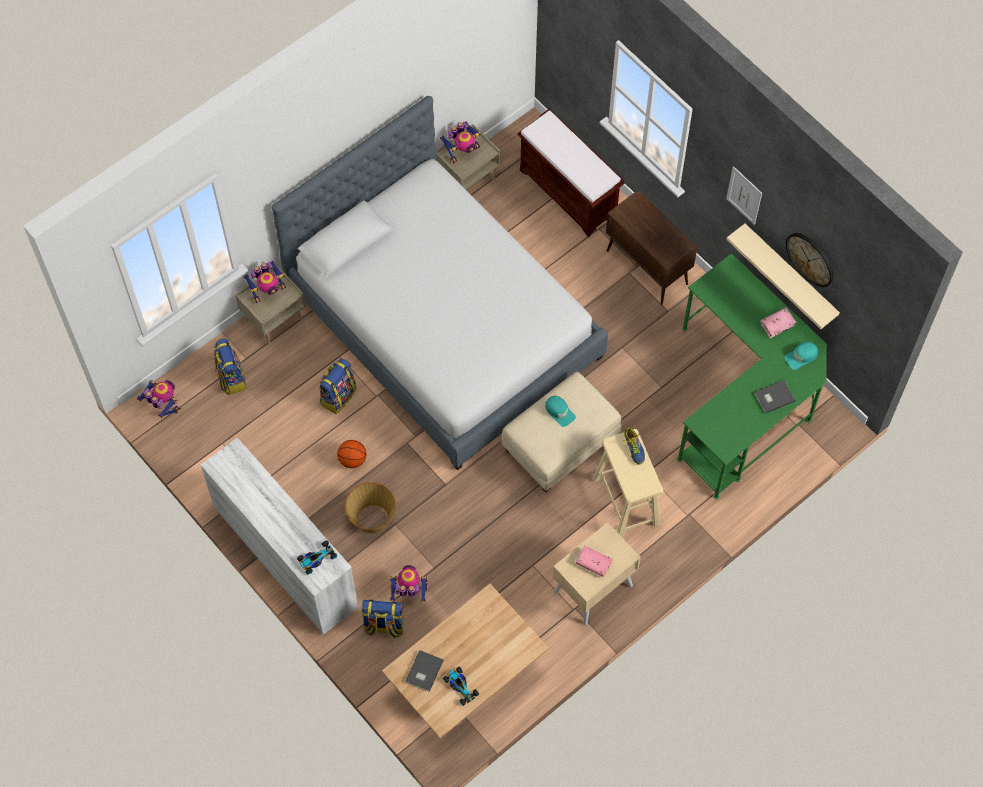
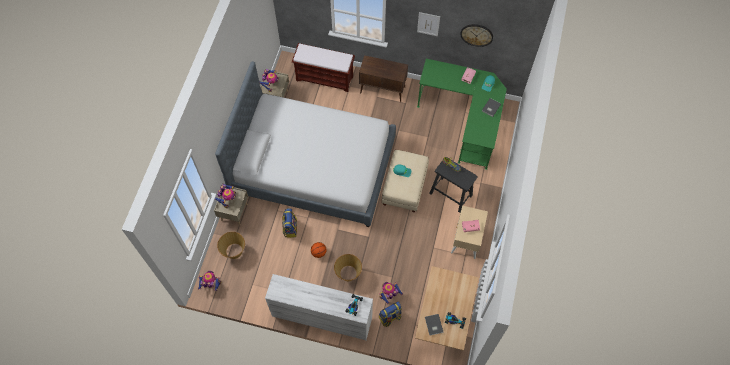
camera: 35 degrees left, 0 degrees up
backpack [214,338,246,395] -> basket [217,232,245,259]
beige stool [592,429,664,538] -> black stool [429,157,478,213]
beige shelf [726,224,840,329] -> none

